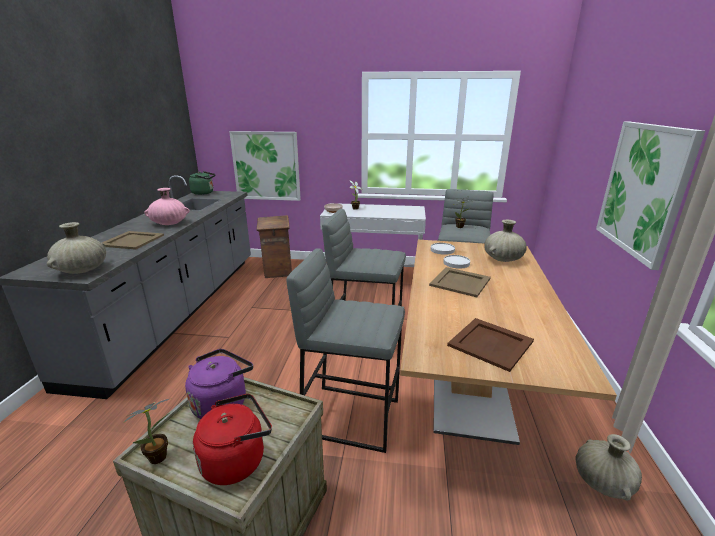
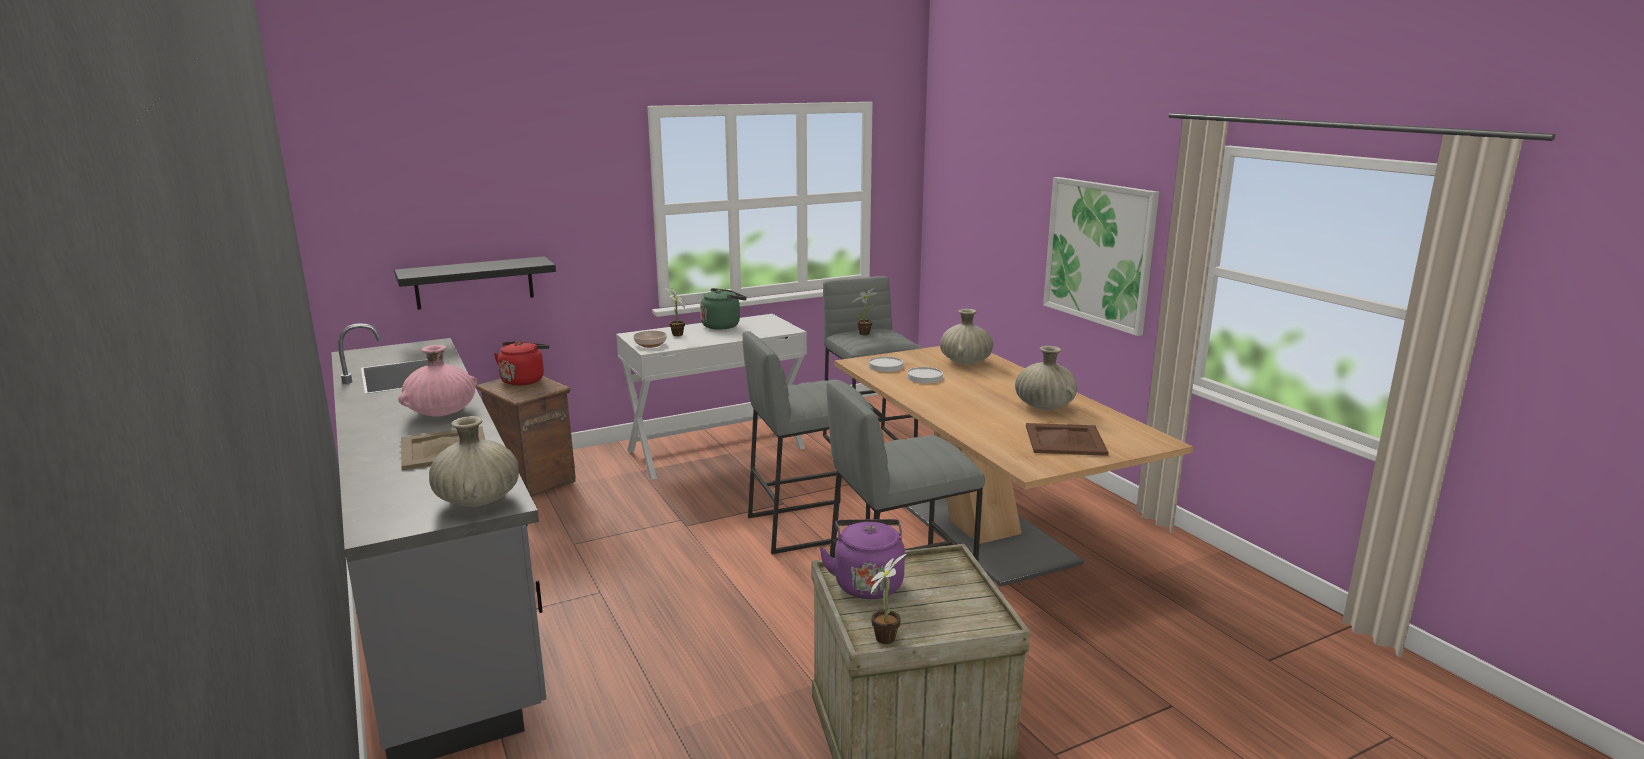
camera: 35 degrees left, 5 degrees down
green kettle [189,171,215,195] -> green kettle moved to [700,288,747,330]
red kettle [193,394,272,485] -> red kettle moved to [494,341,549,386]
picture [229,131,301,201] -> black shelf [394,256,556,310]
beige tray [429,267,491,297] -> none
beige vase [576,434,642,501] -> beige vase moved to [1015,346,1077,410]

